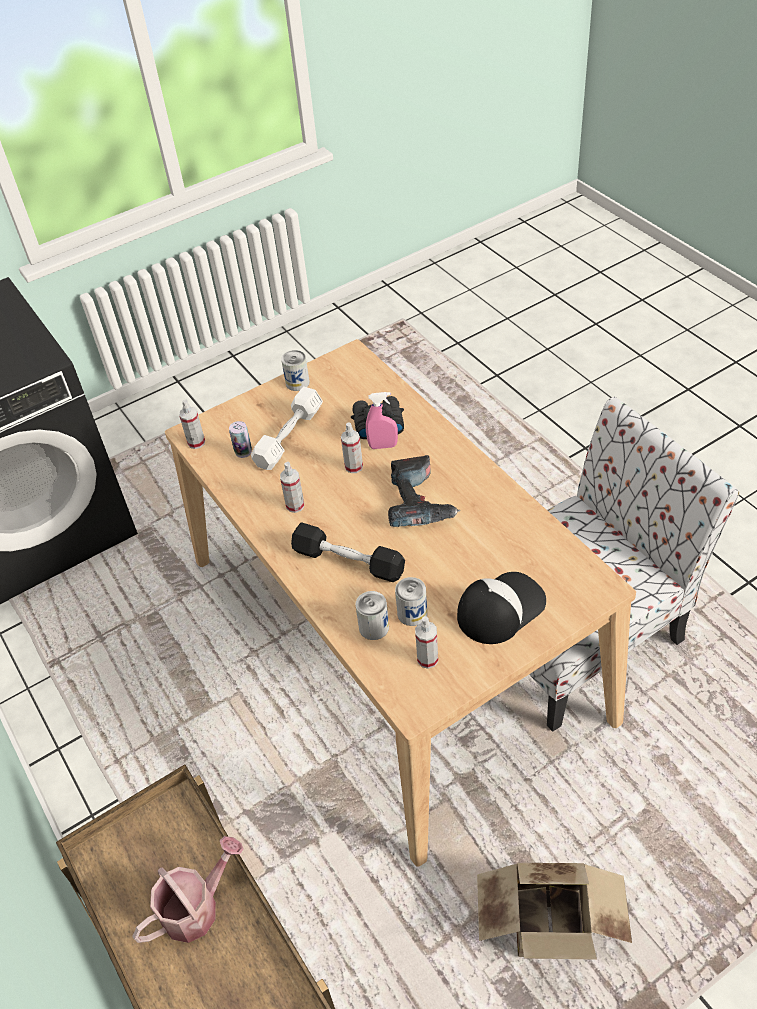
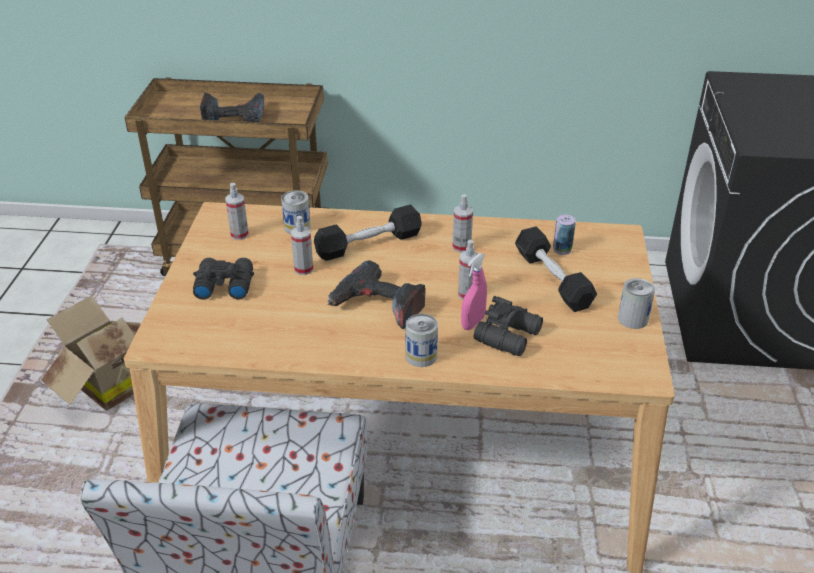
camera: 125 degrees right, 10 degrees down
watering can [132,836,244,943] -> power drill [200,93,264,122]
spray bottle [179,399,205,449] -> spray bottle moved to [291,216,313,275]
white dumbbell [251,386,323,470] -> black dumbbell [515,226,597,312]
can [395,577,427,626] -> can moved to [406,314,438,367]
cap [457,572,546,644] -> black binoculars [193,258,254,300]

